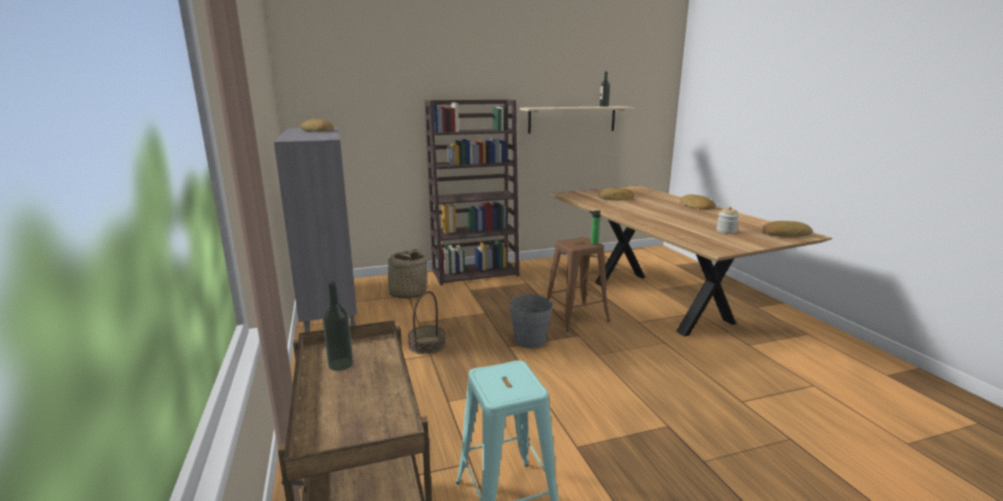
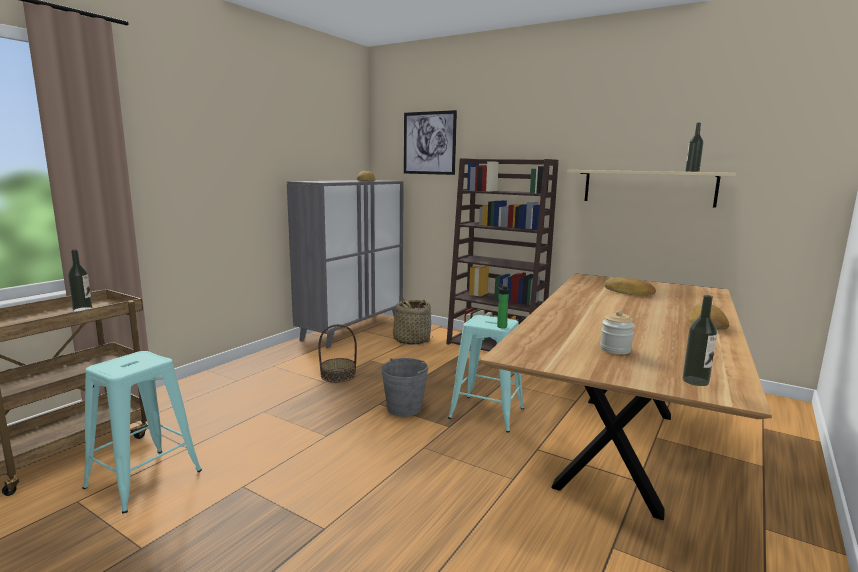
camera: 50 degrees right, 5 degrees down
brown stool [547,237,610,332] -> turquoise stool [448,315,524,432]
bread [761,221,813,237] -> bottle [683,295,717,386]
none -> picture [404,110,457,175]

